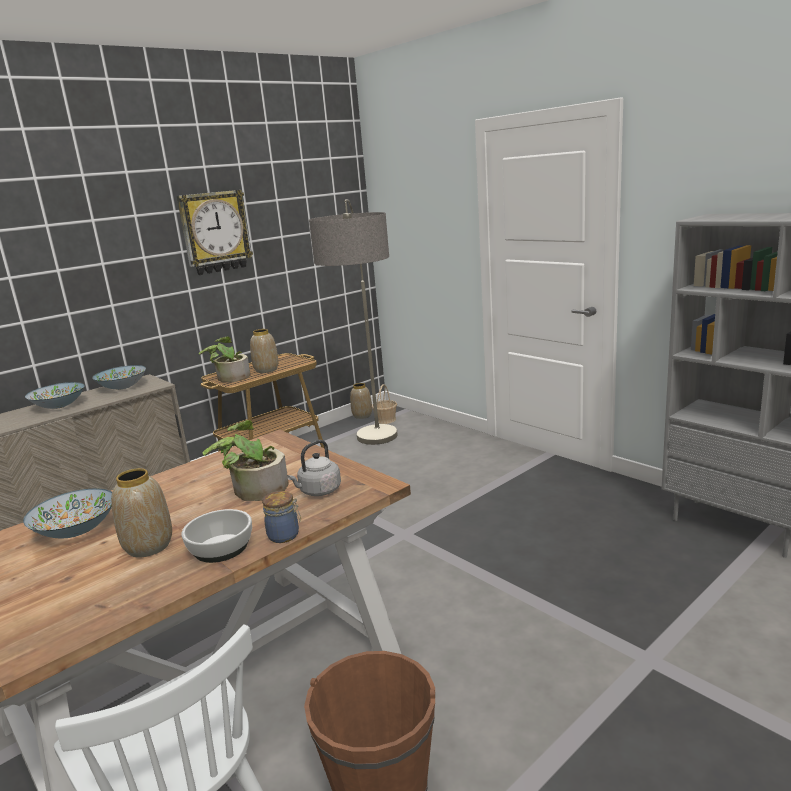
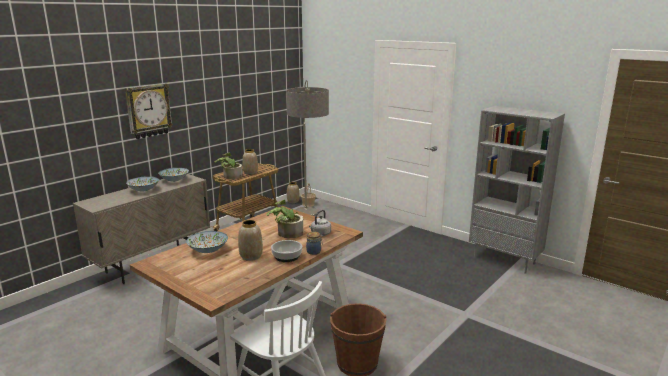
camera: 10 degrees left, 0 degrees up
wall clock [177,190,253,275] -> wall clock moved to [125,84,173,139]

